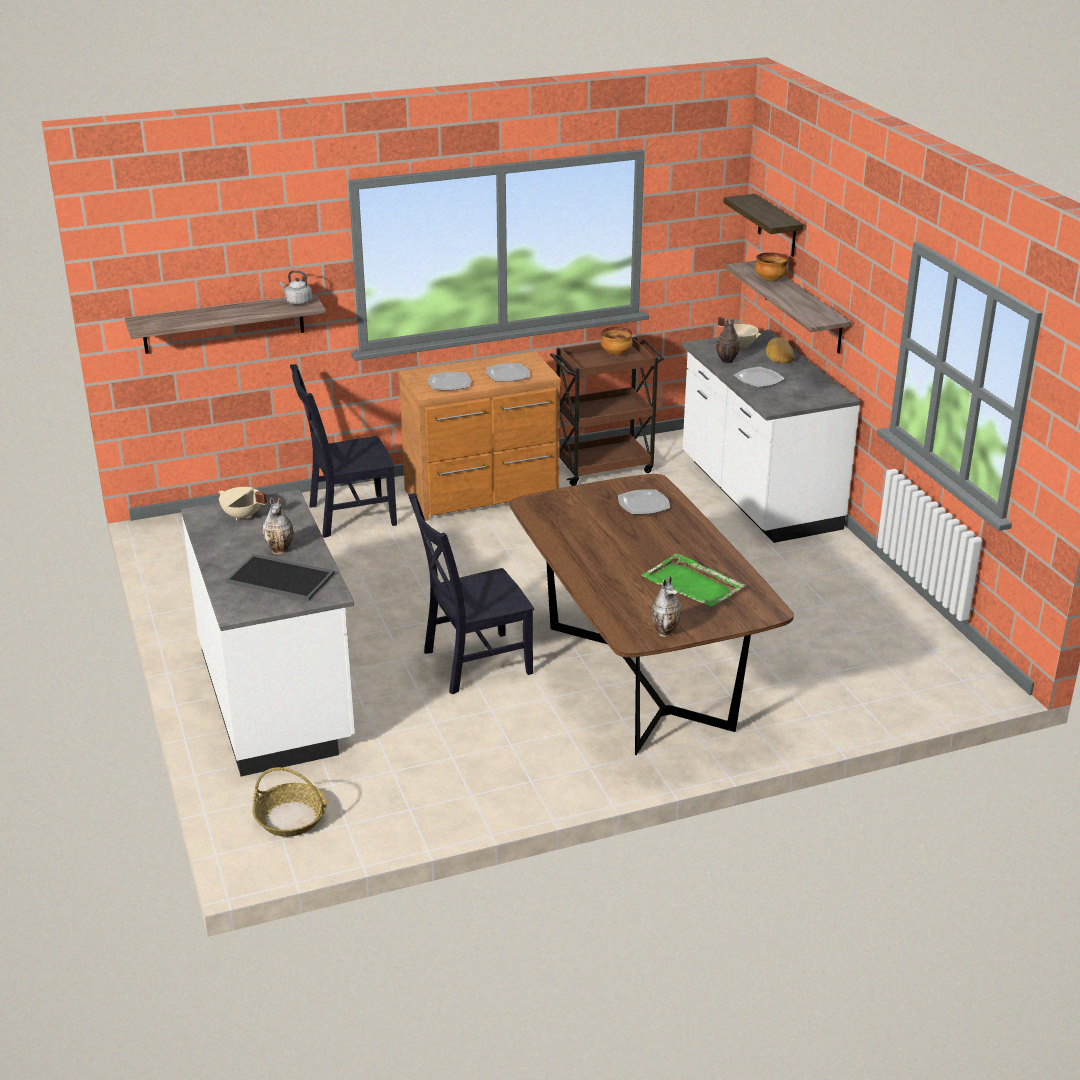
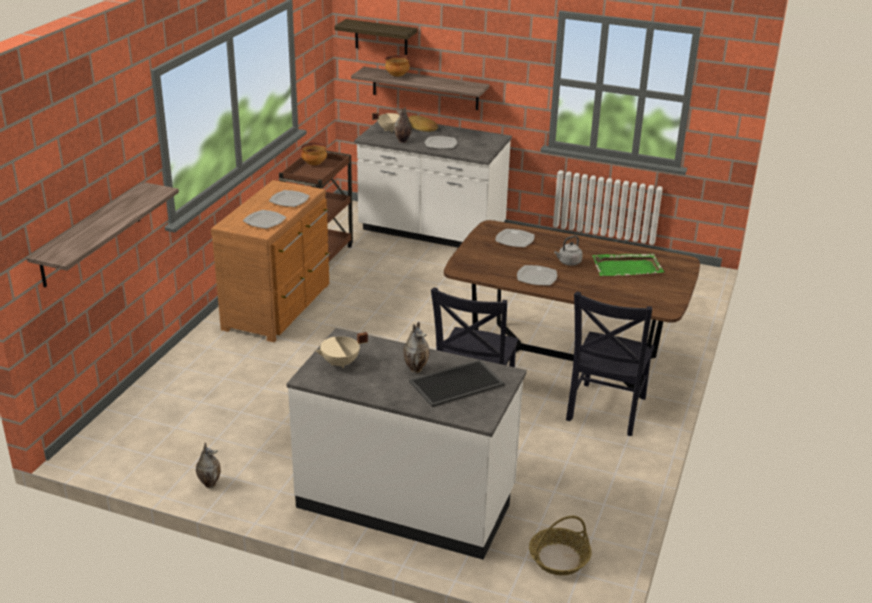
camera: 50 degrees left, 0 degrees up
grey kettle [280,270,312,305] -> grey kettle moved to [554,235,583,266]
black chair [290,364,397,538] -> black chair moved to [566,291,654,436]
vase [651,576,681,637] -> vase moved to [196,442,221,488]
none -> plate [517,265,557,285]

